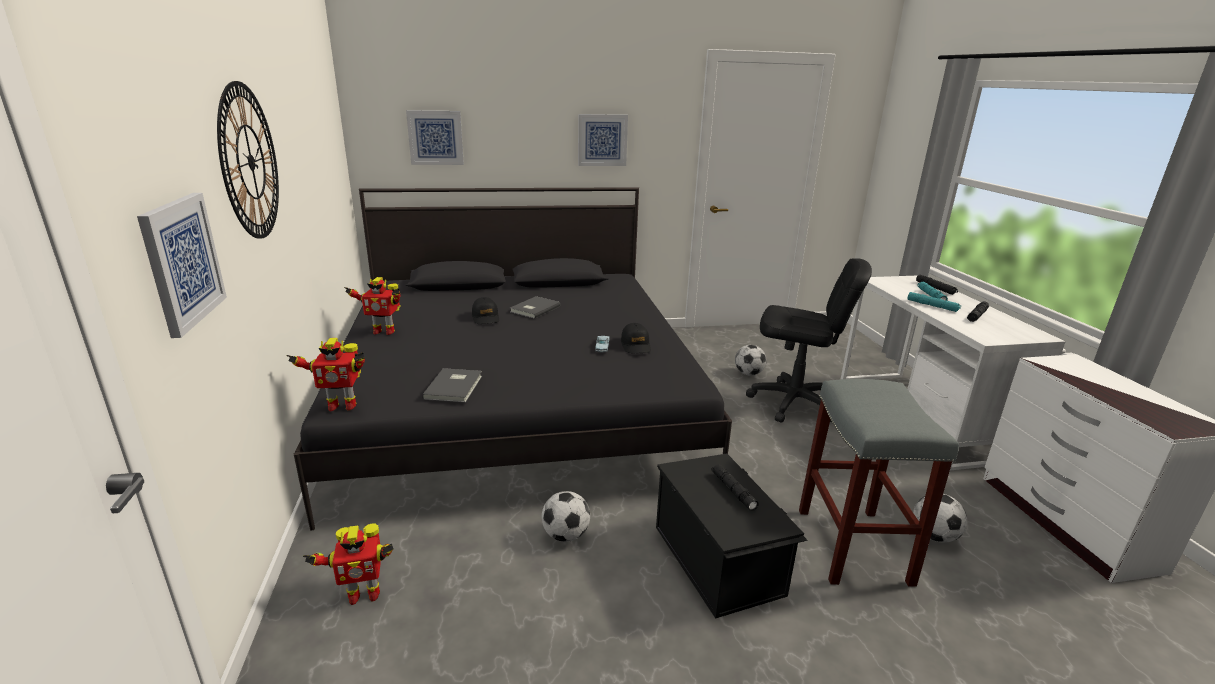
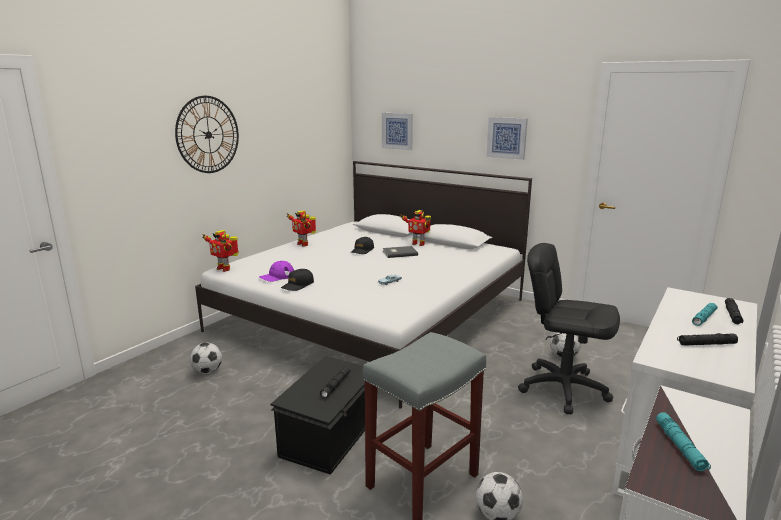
camera: 45 degrees right, 5 degrees down
picture [137,193,227,338] -> none
black bed [294,187,732,530] -> white bed [195,161,532,409]
toy robot [303,524,394,605] -> toy robot moved to [400,210,431,246]
grey book [422,368,482,403] -> purple cap [259,261,294,282]
football [542,491,590,542] -> football moved to [190,343,222,374]
black cap [621,323,651,353] -> black cap moved to [281,269,314,291]
black office chair [746,258,872,422] -> black office chair turned 150 degrees clockwise [518,243,620,415]
turquoise flashlight [908,292,961,312] -> turquoise flashlight moved to [656,412,711,471]

